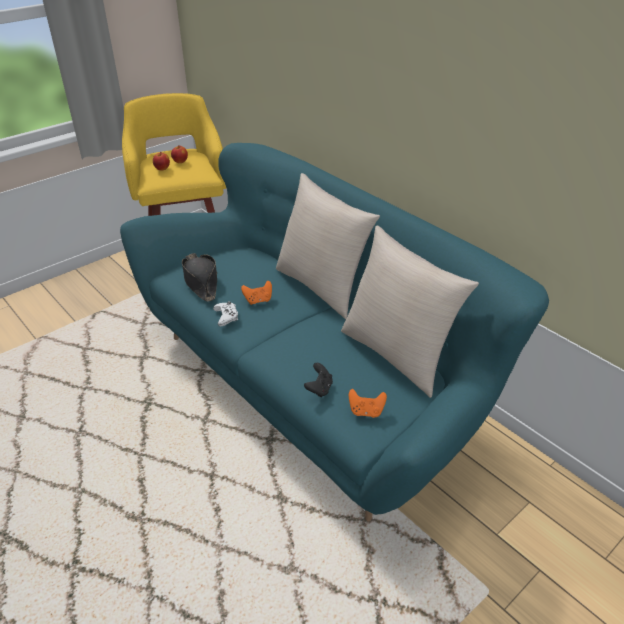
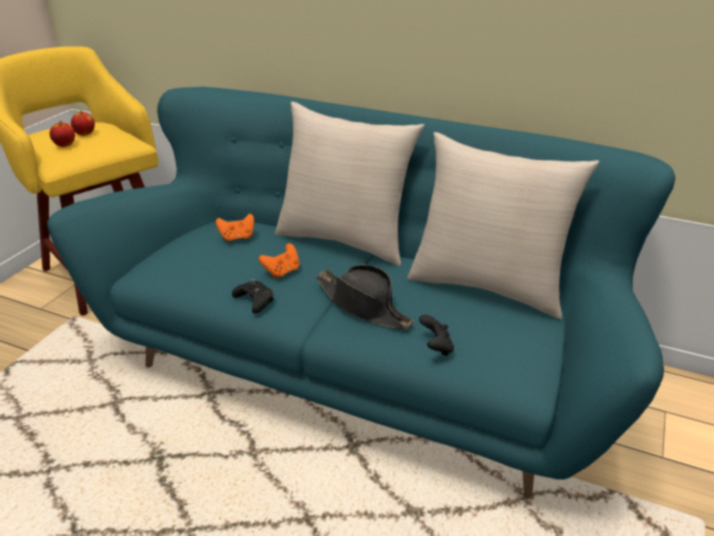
camera: 25 degrees left, 5 degrees down
black hat [182,253,217,302] -> black hat moved to [316,264,414,329]
white game controller [213,301,238,326] -> black game controller [232,279,274,313]
orange game controller [349,389,387,418] -> orange game controller moved to [216,214,254,242]

